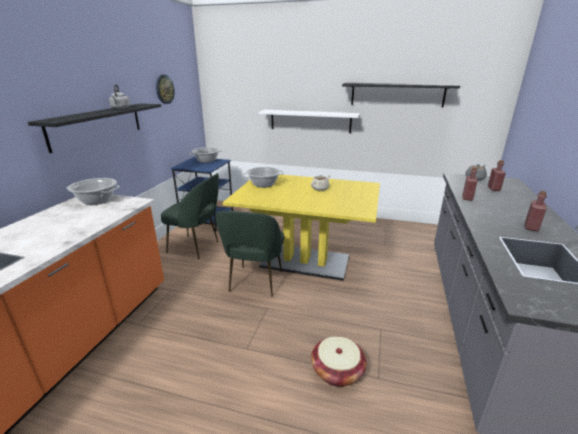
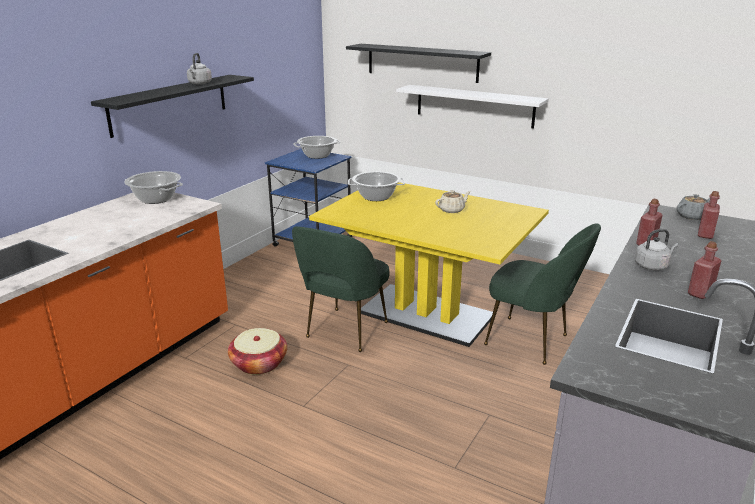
camera: 15 degrees right, 0 degrees up
wall clock [156,75,175,104] -> none
green chair [161,173,219,259] -> green chair moved to [484,223,601,365]
basket [311,337,367,387] -> basket moved to [228,328,287,375]
black shelf [342,83,460,108] -> black shelf moved to [346,44,491,83]
none -> grey kettle [635,229,679,271]

